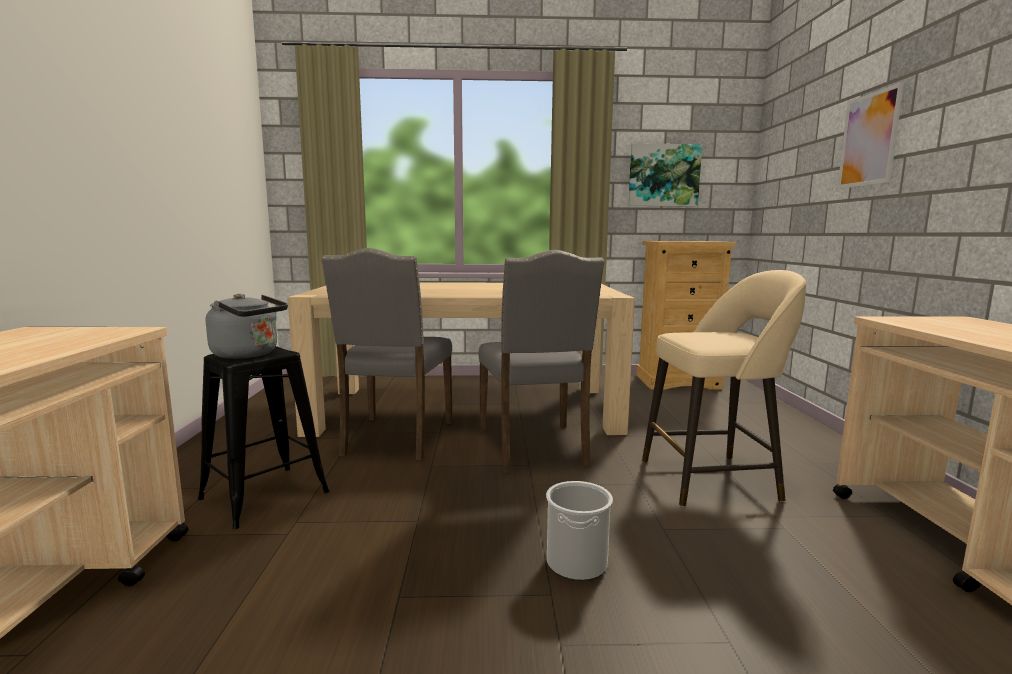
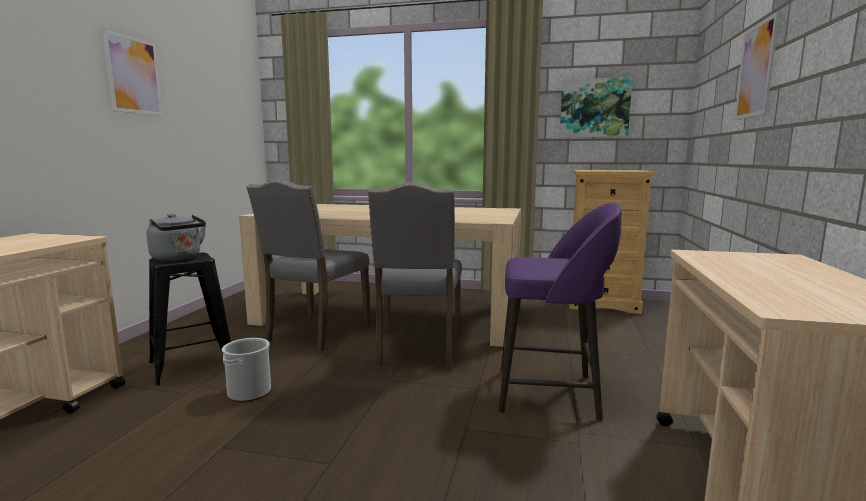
camera: 15 degrees right, 0 degrees up
bucket [546,481,613,581] -> bucket moved to [222,338,271,402]
beige stool [642,270,806,507] -> purple stool [498,202,622,421]
none -> picture [102,29,163,116]

